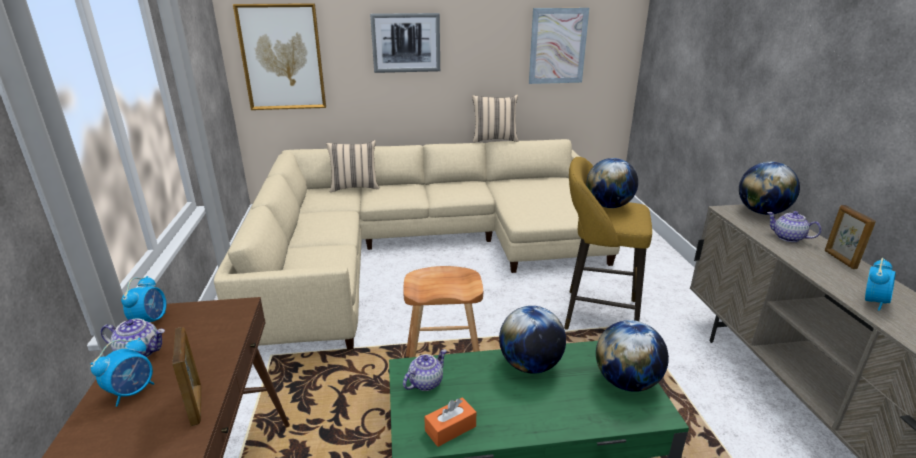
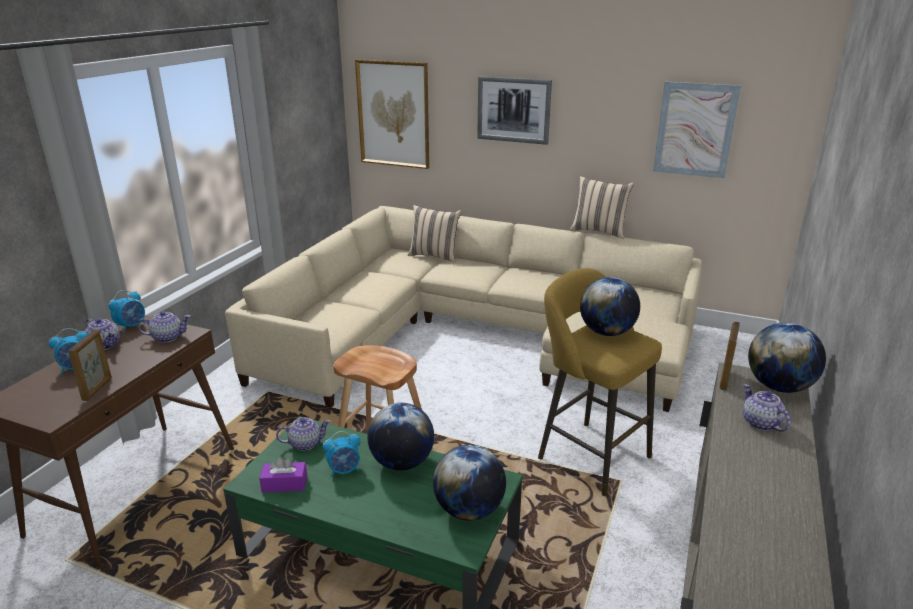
camera: 30 degrees right, 0 degrees up
orange tissue box [424,397,476,447] -> purple tissue box [259,457,307,493]
picture frame [824,205,876,269] -> picture frame moved to [720,322,740,391]
alarm clock [865,258,896,311] -> alarm clock moved to [323,431,361,477]
none -> teapot [138,311,190,343]

